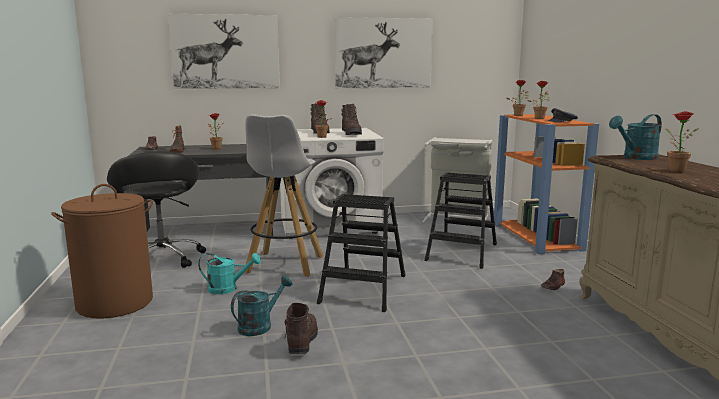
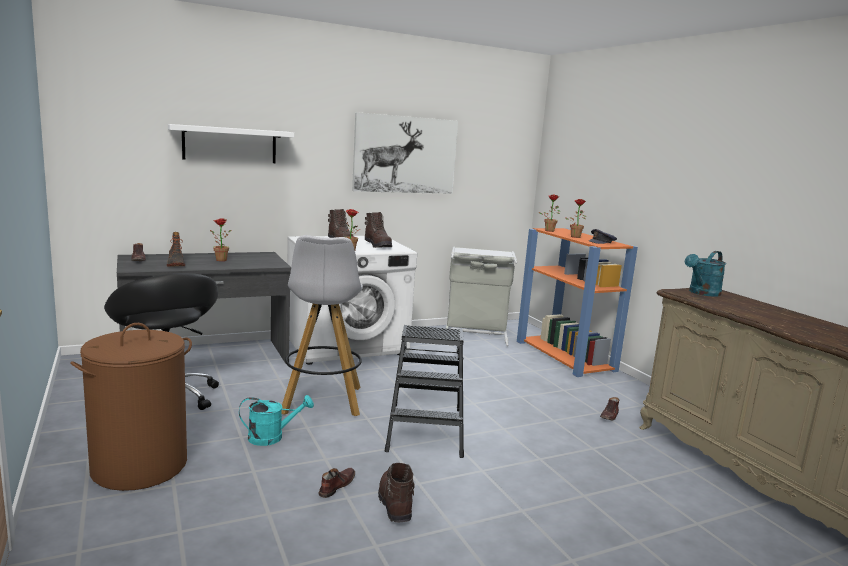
camera: 15 degrees left, 0 degrees up
picture [168,14,280,89] -> white shelf [168,124,294,163]
turquoise watering can [231,276,292,336] -> brown shoe [318,468,355,498]
black step ladder [424,172,497,269] -> none
potted plant [665,112,699,172] -> none

